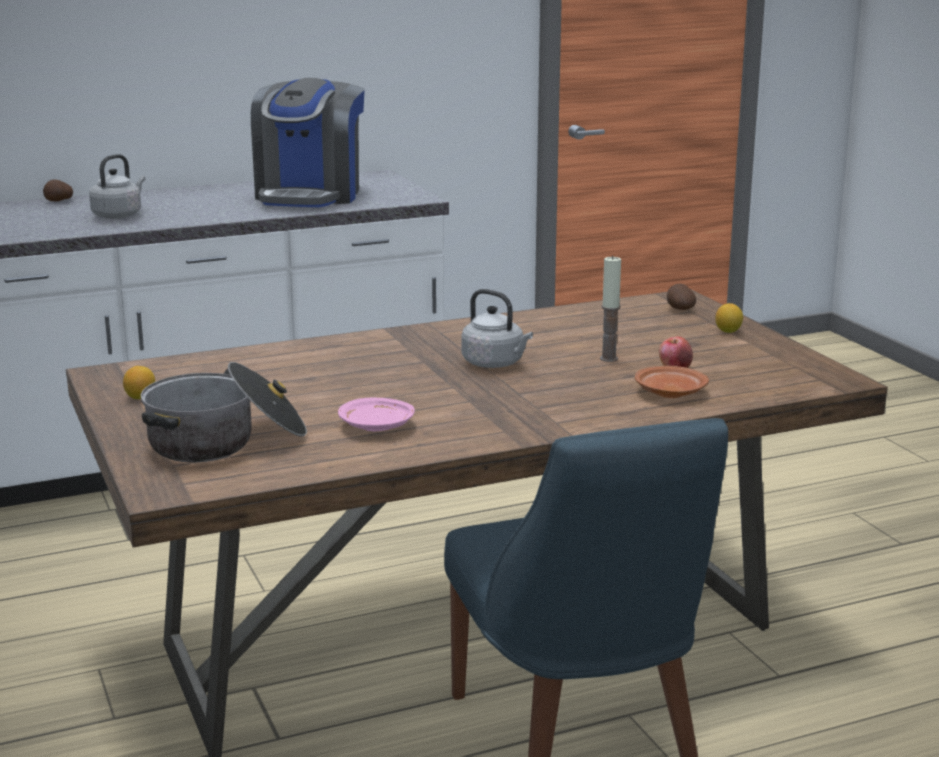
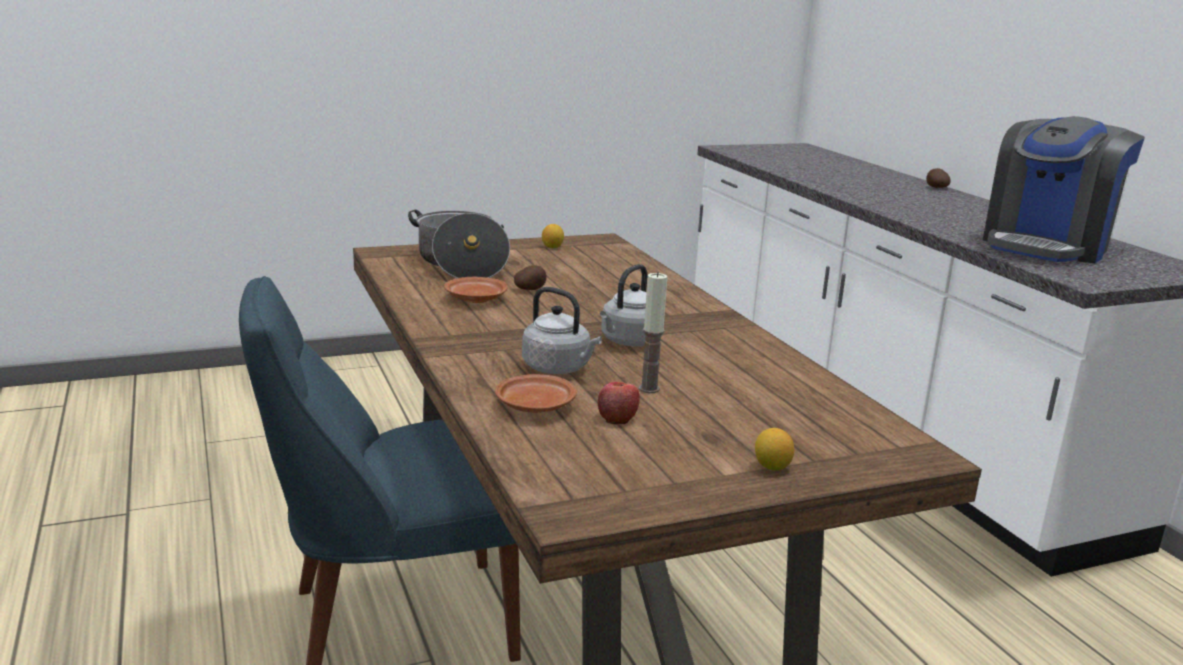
camera: 90 degrees right, 0 degrees up
grey kettle [89,154,146,219] -> grey kettle moved to [522,287,602,374]
coffee machine [251,78,365,207] -> coffee machine turned 60 degrees counterclockwise [983,116,1145,263]
pink plate [338,398,415,431] -> brown plate [444,277,508,303]
potato [667,284,696,310] -> potato moved to [514,266,547,290]

